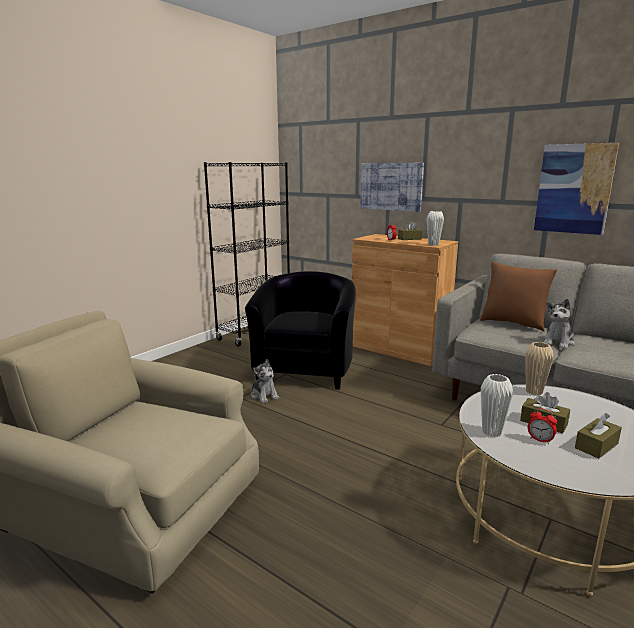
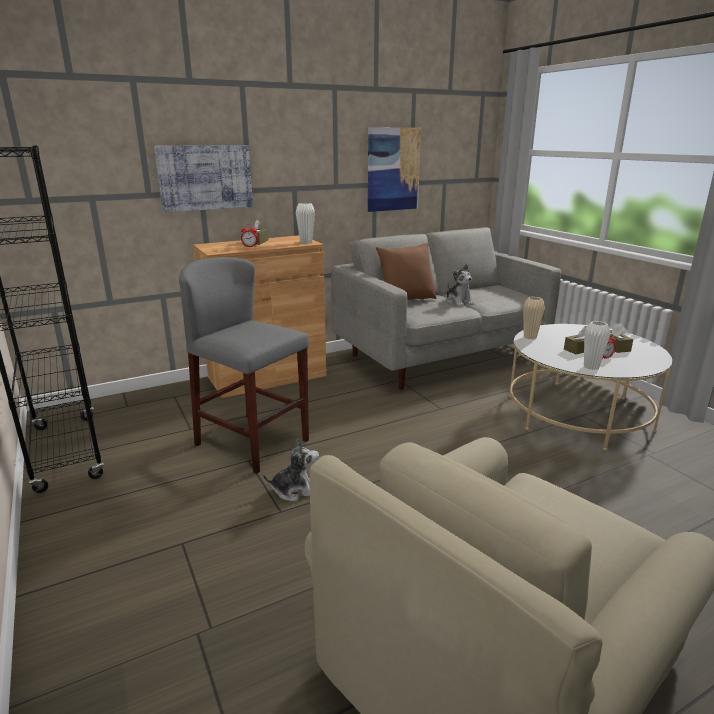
camera: 65 degrees left, 5 degrees up
black armchair [245,271,356,390] -> grey stool [179,257,309,474]

